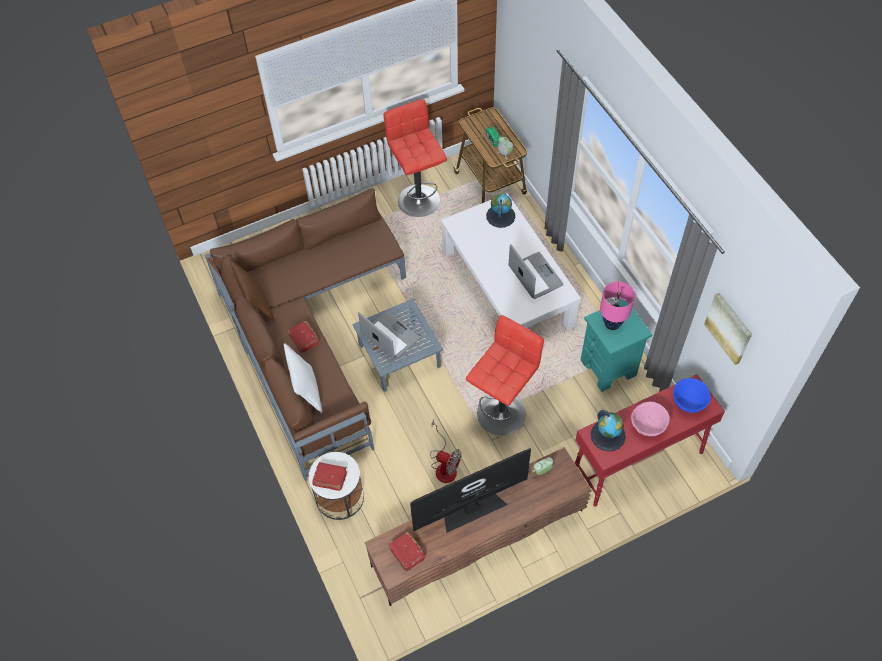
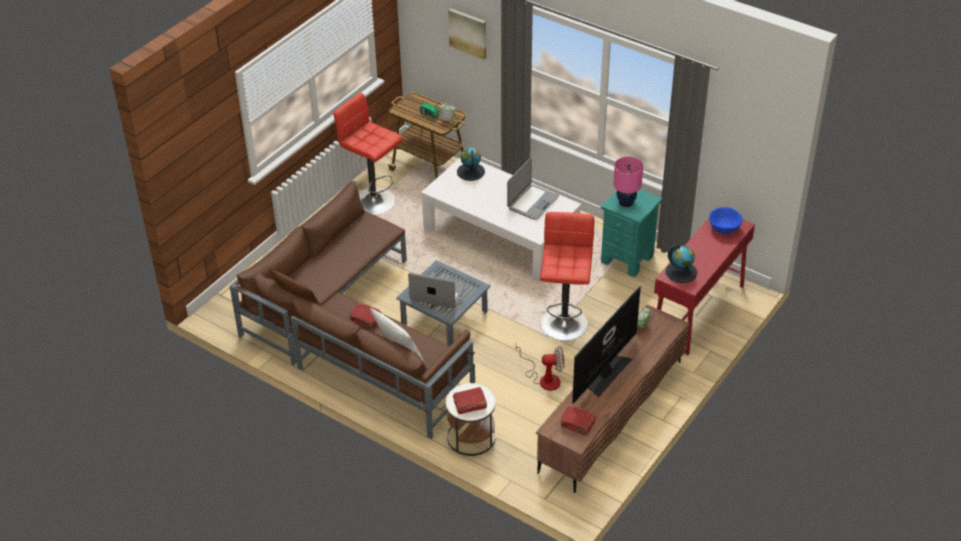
camera: 30 degrees left, 15 degrees down
laptop [509,244,563,299] -> laptop turned 90 degrees clockwise [507,158,559,220]
pink bowl [631,402,670,436] -> none
picture [704,293,752,365] -> picture moved to [448,8,486,60]

